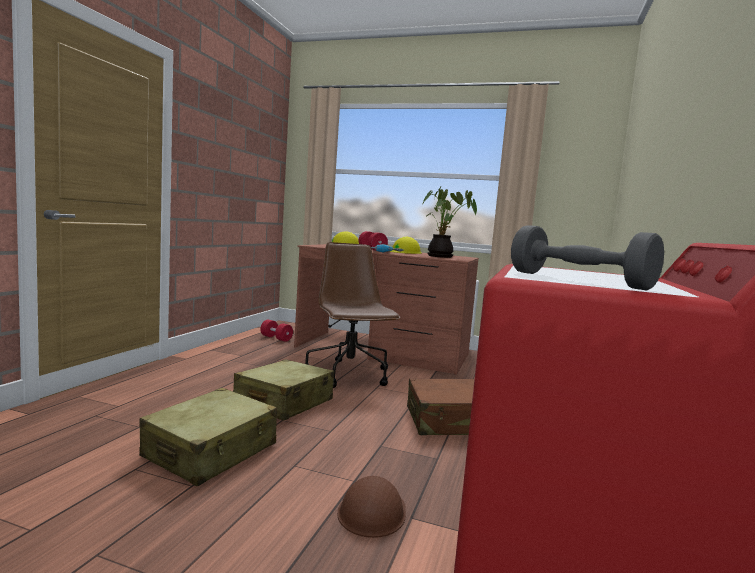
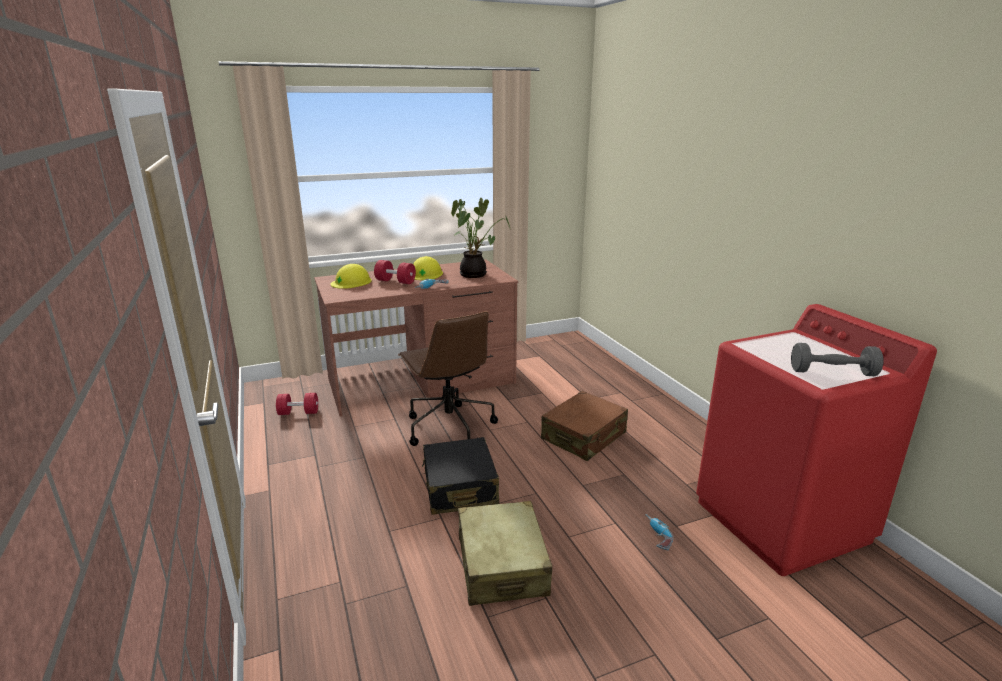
camera: 40 degrees left, 15 degrees up
beige suitcase [233,359,334,421] -> black suitcase [422,437,499,515]
brown office chair [305,242,401,388] -> brown office chair turned 150 degrees counterclockwise [398,311,498,446]
brown hard hat [337,476,406,538] -> power drill [645,514,674,550]

